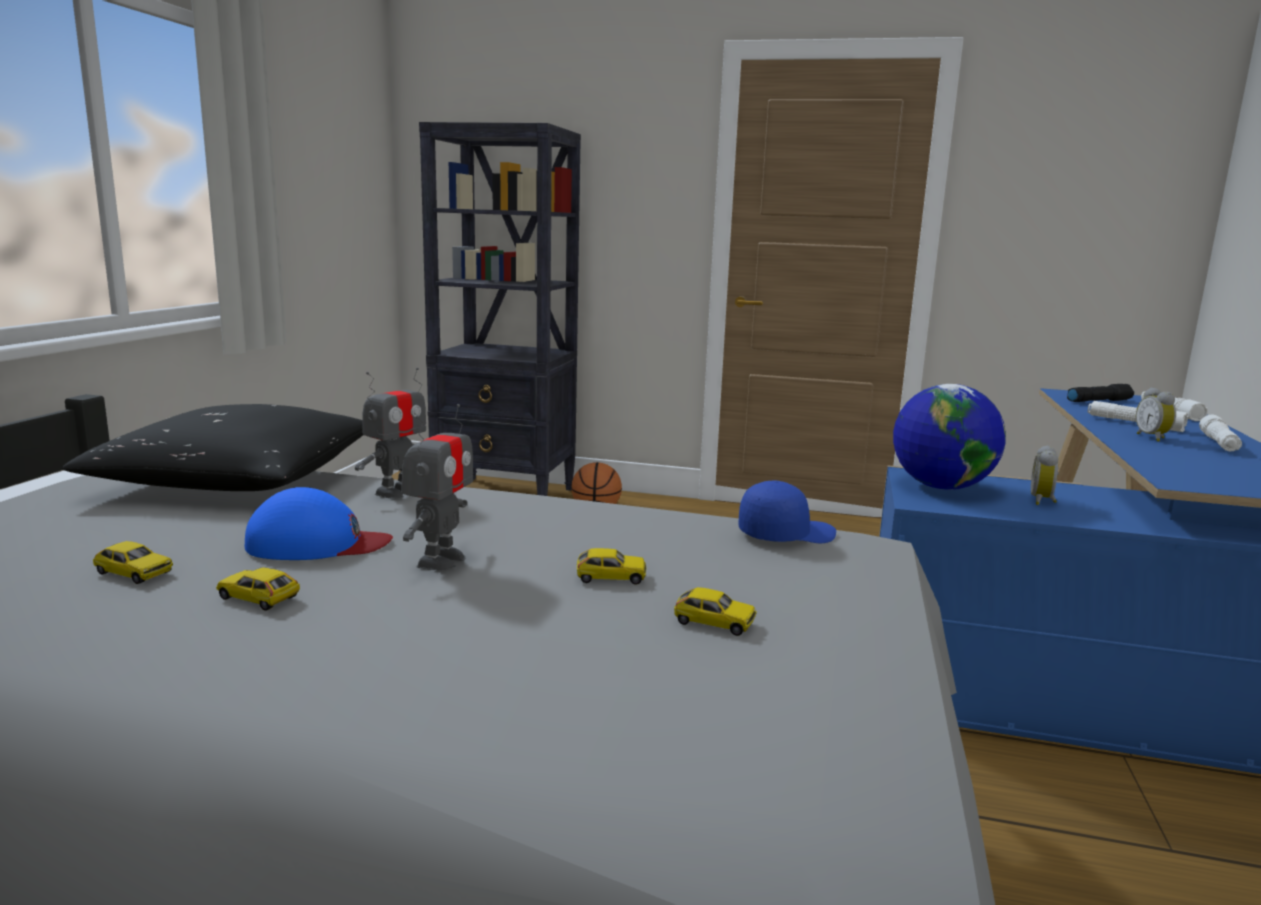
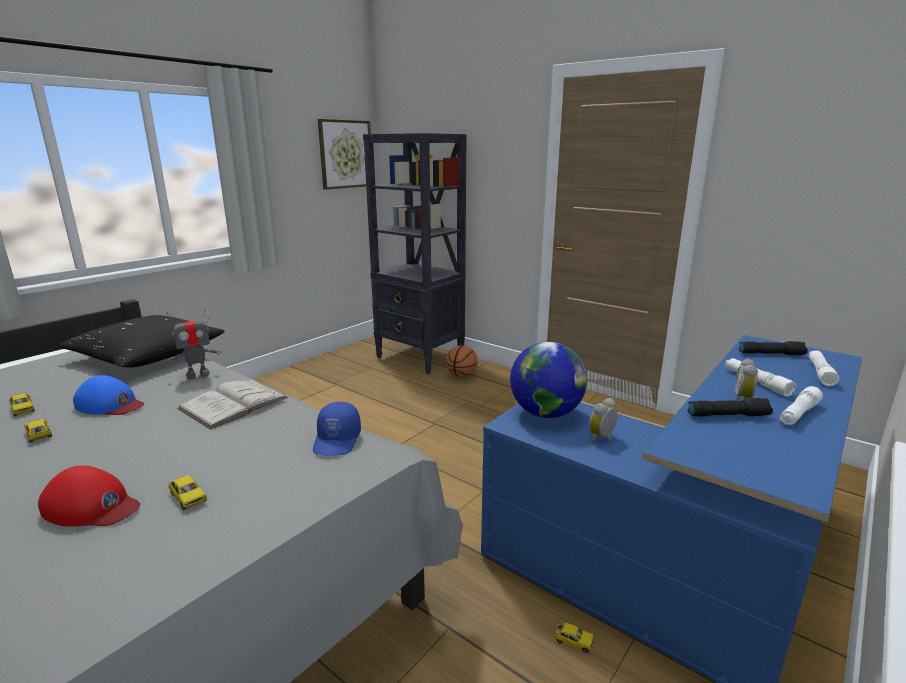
camera: 25 degrees right, 5 degrees up
toy robot [401,404,473,570] -> none
toy car [577,548,646,585] -> toy car moved to [555,622,594,653]
blue cap [738,481,836,543] -> blue cap turned 90 degrees clockwise [313,402,361,456]
none -> red cap [38,466,140,526]
none -> white book [177,380,288,430]
none -> picture [318,119,371,190]
none -> black flashlight [687,398,773,416]

